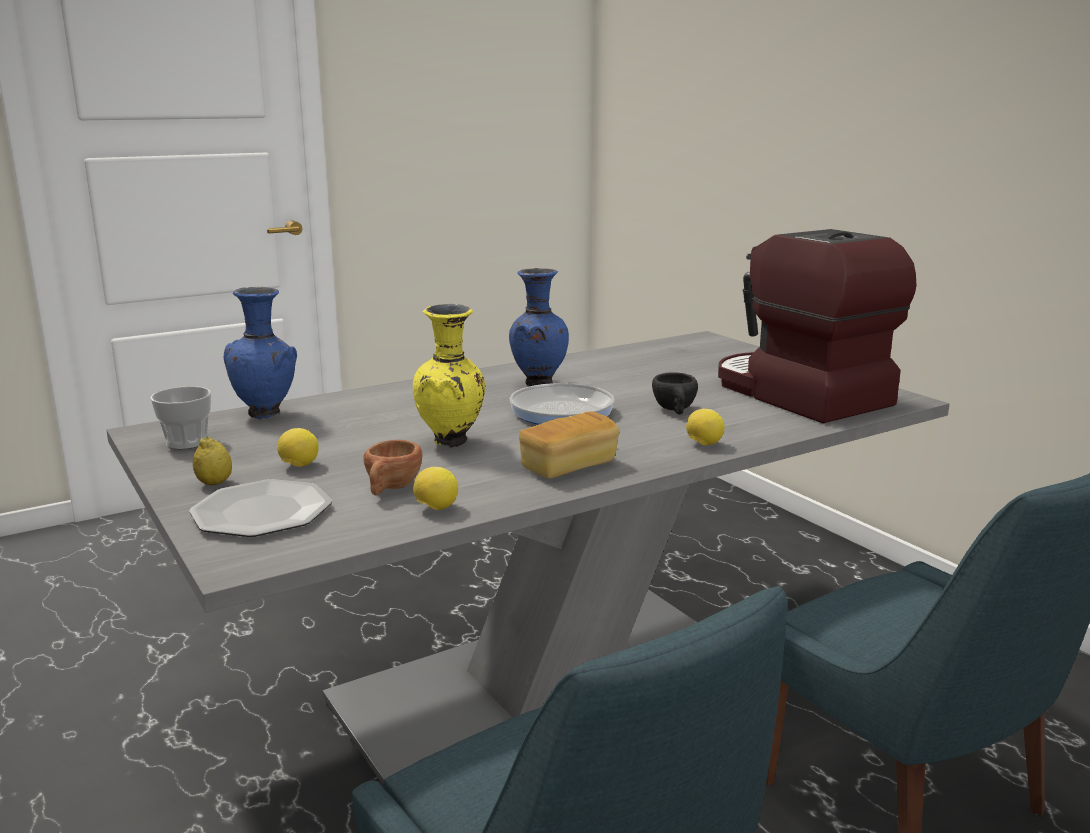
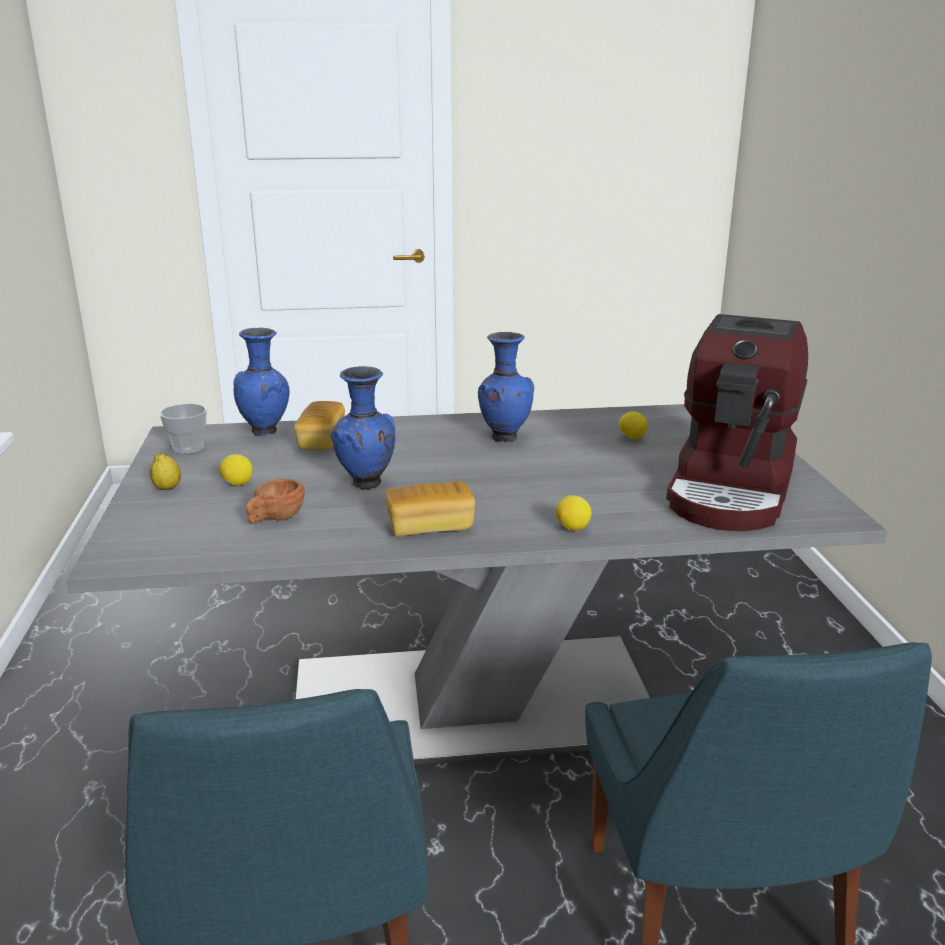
camera: 25 degrees right, 5 degrees up
plate [189,479,332,537] -> none
yellow vase [413,304,485,448] -> blue vase [331,366,395,490]
lemon [413,467,458,510] -> lemon moved to [618,411,648,440]
frying pan [510,383,615,425] -> none
black cup [652,372,698,415] -> none
coffee machine [718,229,917,423] -> coffee machine turned 150 degrees counterclockwise [666,314,808,531]
none -> bread [294,401,345,450]

